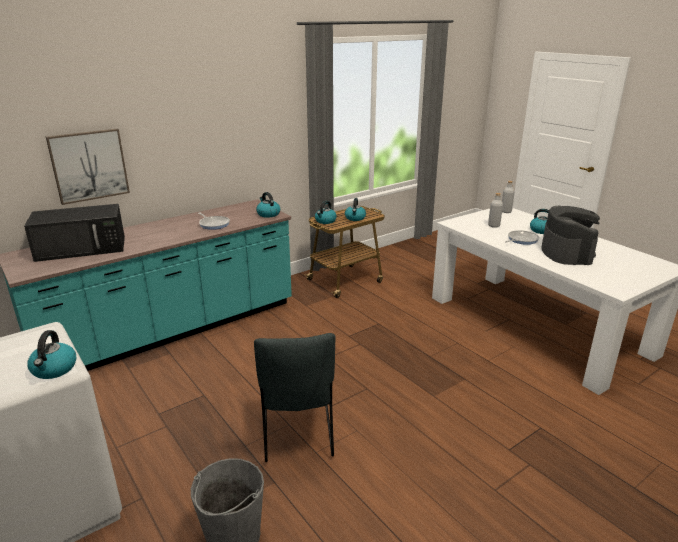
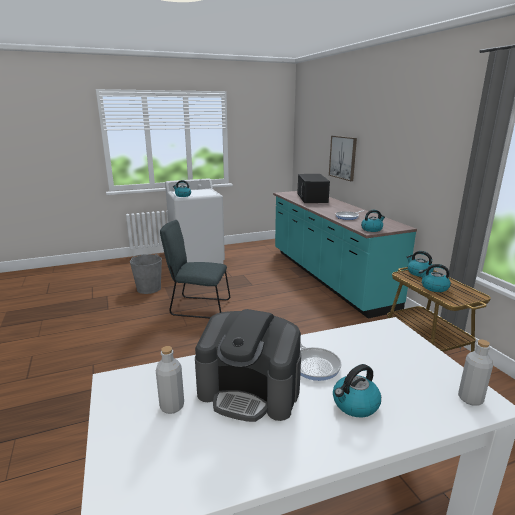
camera: 105 degrees right, 5 degrees down
grey bottle [488,193,503,228] -> grey bottle moved to [156,346,184,414]

